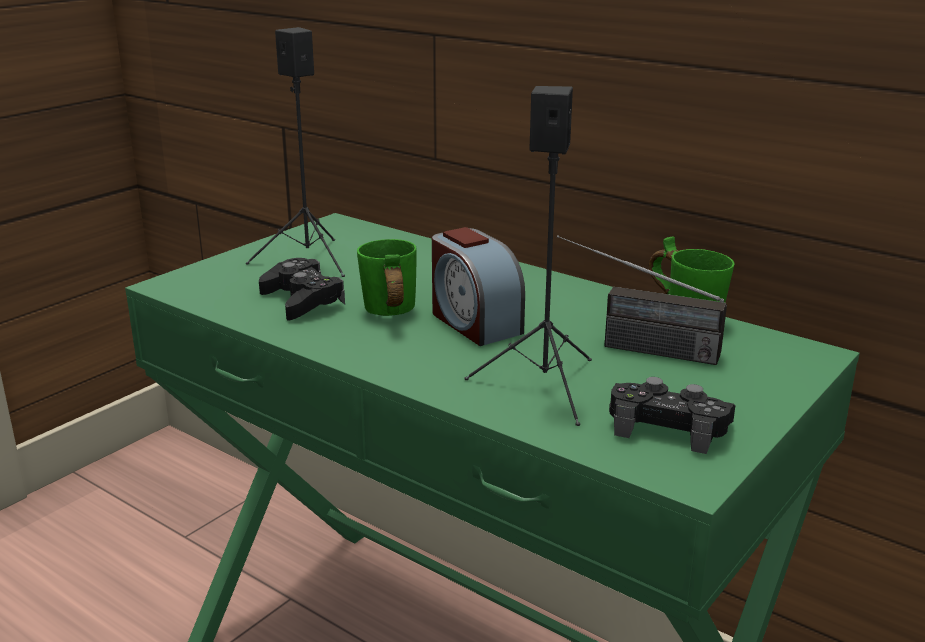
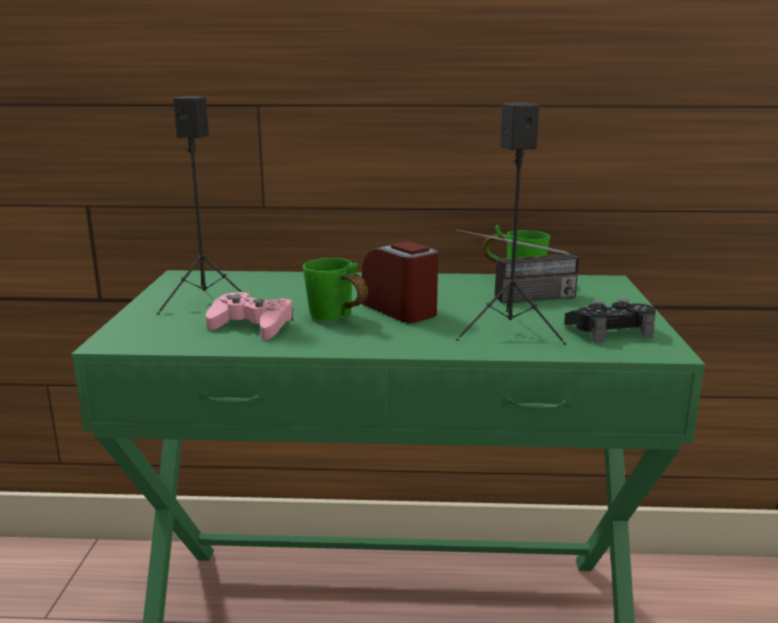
camera: 35 degrees left, 5 degrees down
black game controller [259,258,345,320] -> pink game controller [206,292,293,340]
alarm clock [432,227,525,346] -> alarm clock turned 150 degrees counterclockwise [362,241,438,323]

